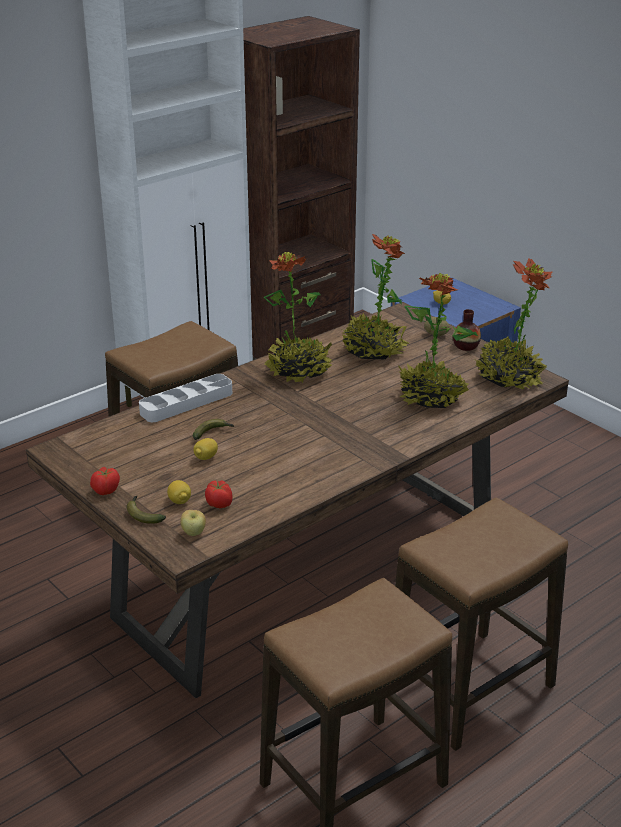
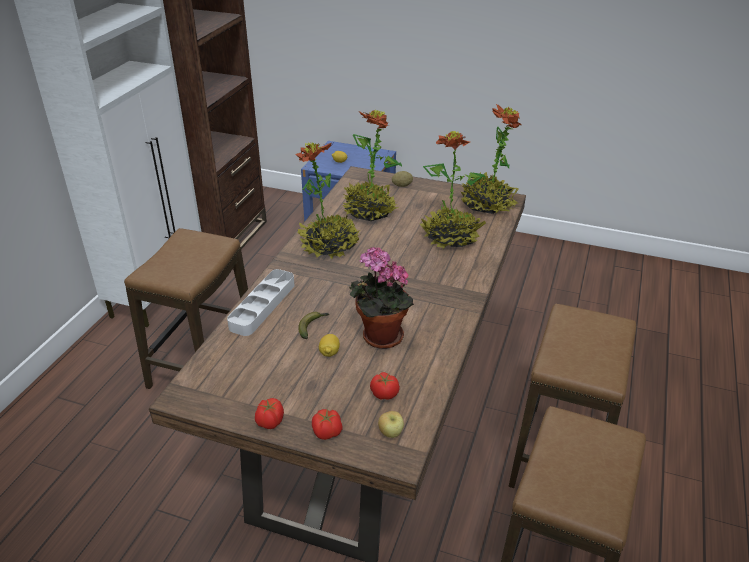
camera: 30 degrees left, 5 degrees up
banana [127,496,166,524] -> tomato [312,408,343,440]
lemon [167,480,191,504] -> none
vase [453,309,481,351] -> none
none -> potted plant [349,247,414,349]

